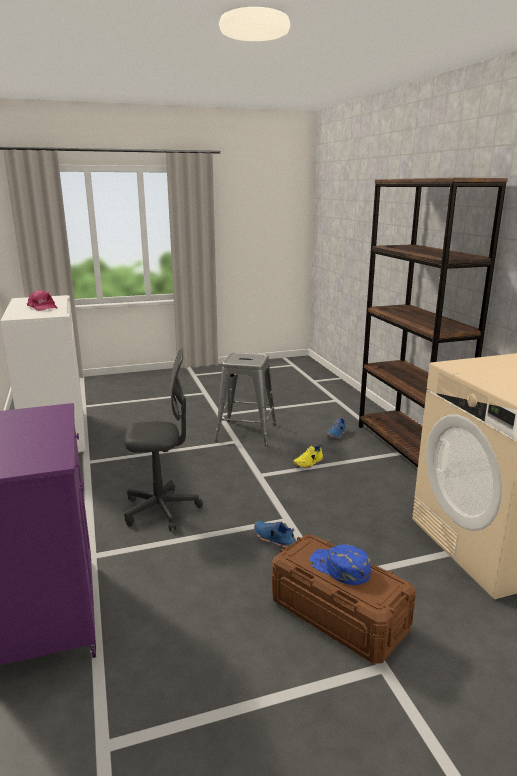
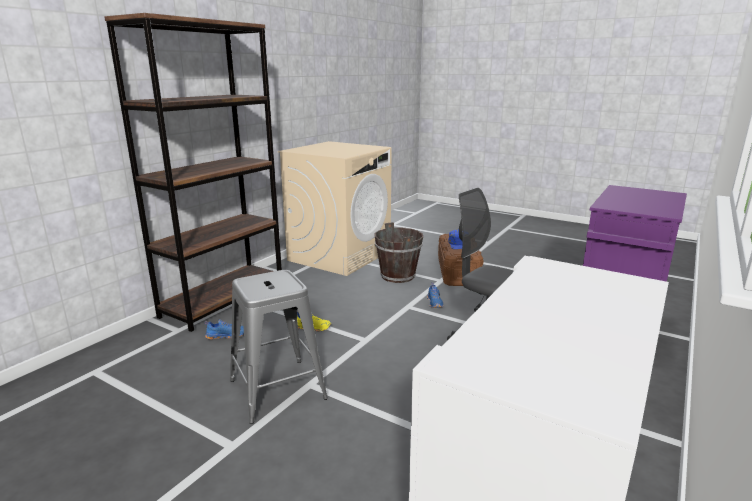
camera: 130 degrees left, 0 degrees up
pink cap [27,290,58,311] -> none
none -> brown bucket [375,222,423,283]

